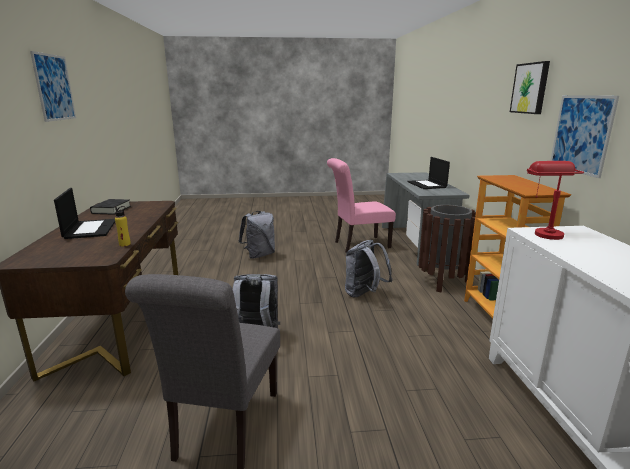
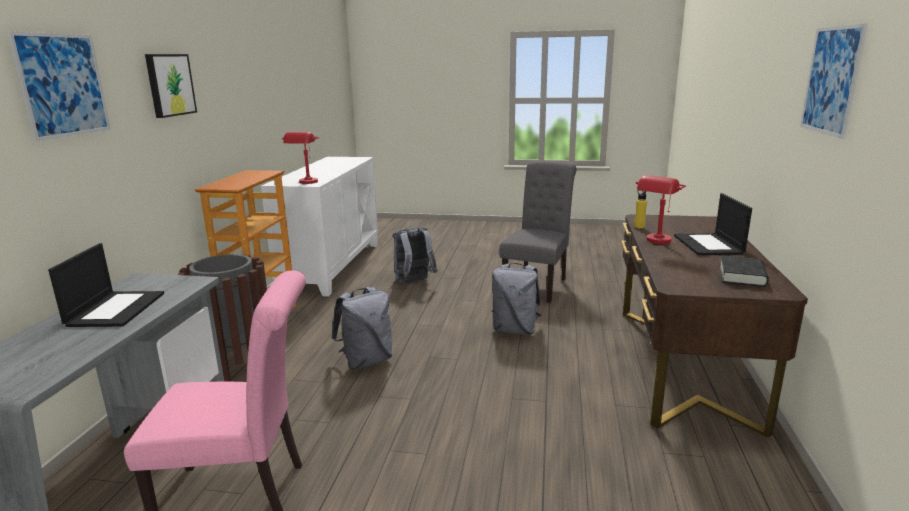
camera: 165 degrees left, 0 degrees up
grey backpack [238,211,275,259] -> grey backpack moved to [393,227,438,283]
picture [550,95,619,178] -> picture moved to [7,31,111,141]
none -> red table lamp [636,175,686,244]

